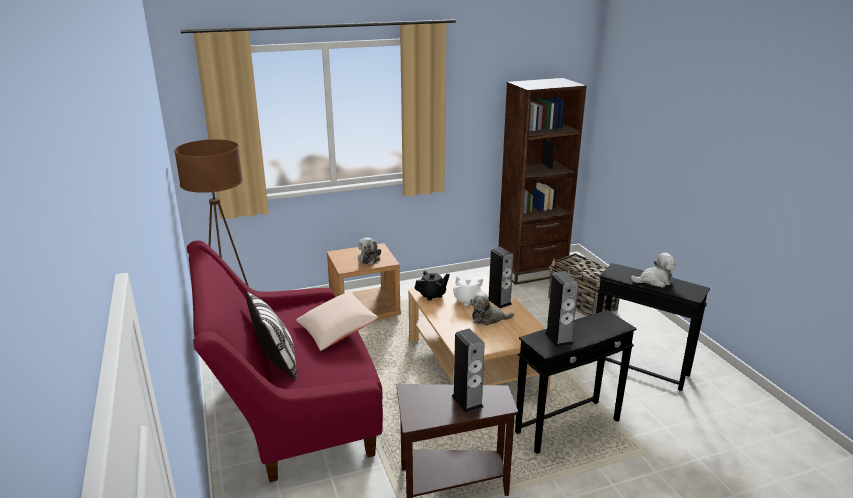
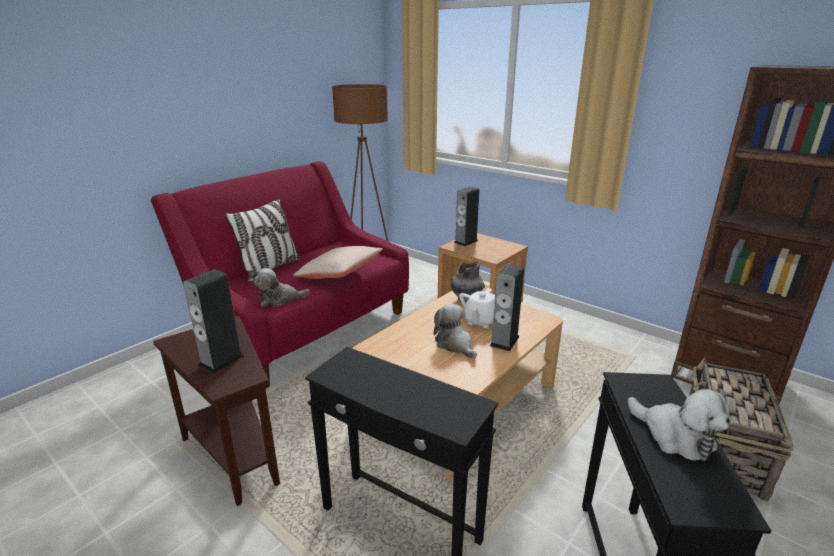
camera: 60 degrees right, 0 degrees up
plush toy [358,237,381,264] -> plush toy moved to [253,268,310,307]
black teapot [415,271,450,300] -> grey vase [449,261,485,303]
speaker [545,271,578,347] -> speaker moved to [454,187,479,246]

